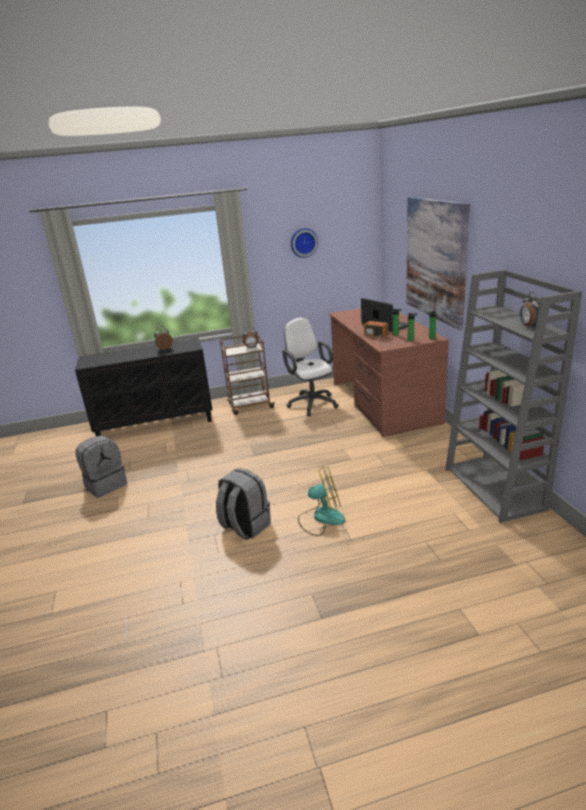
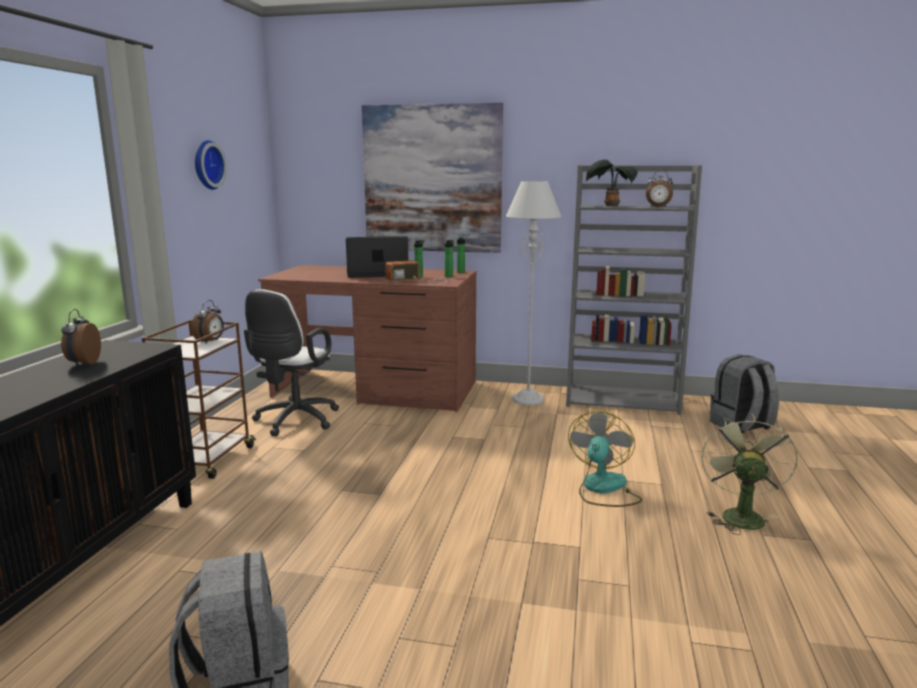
camera: 65 degrees left, 10 degrees down
grey backpack [216,468,271,540] -> grey backpack moved to [710,355,779,433]
white office chair [282,318,339,416] -> white office chair turned 75 degrees counterclockwise [244,289,339,436]
none -> grey floor lamp [506,181,562,405]
none -> potted plant [586,160,638,206]
none -> green fan [701,413,798,535]

